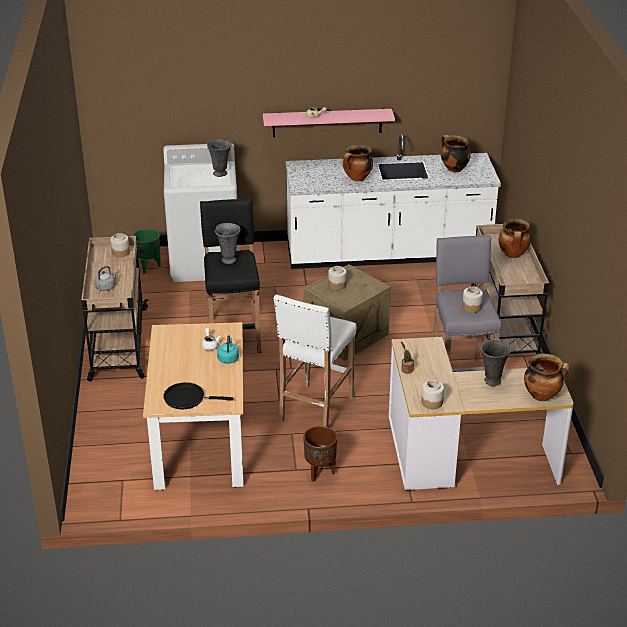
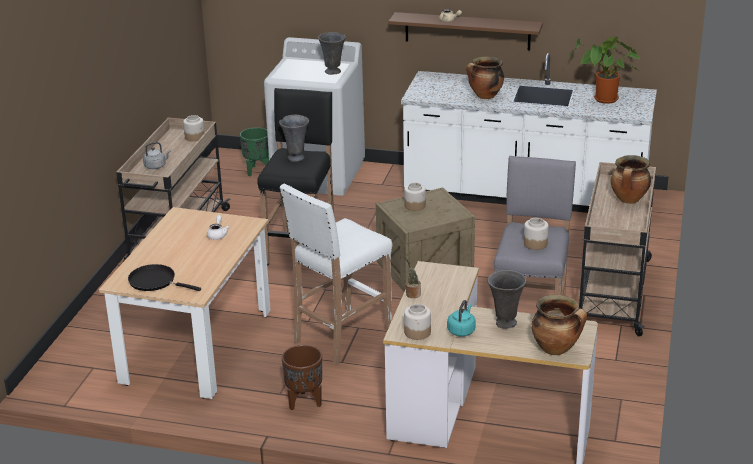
camera: 20 degrees right, 5 degrees down
turquoise kettle [217,335,239,364] -> turquoise kettle moved to [447,300,476,337]
pink shelf [263,109,395,137] -> brown shelf [389,12,543,50]
cooking pot [441,135,471,172] -> potted plant [570,37,641,104]

